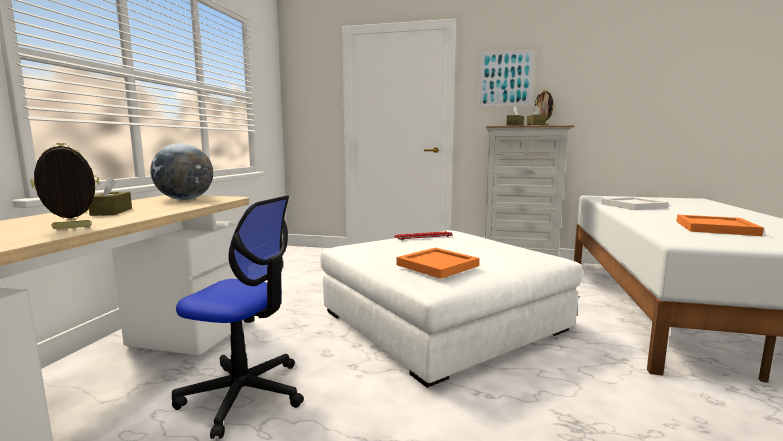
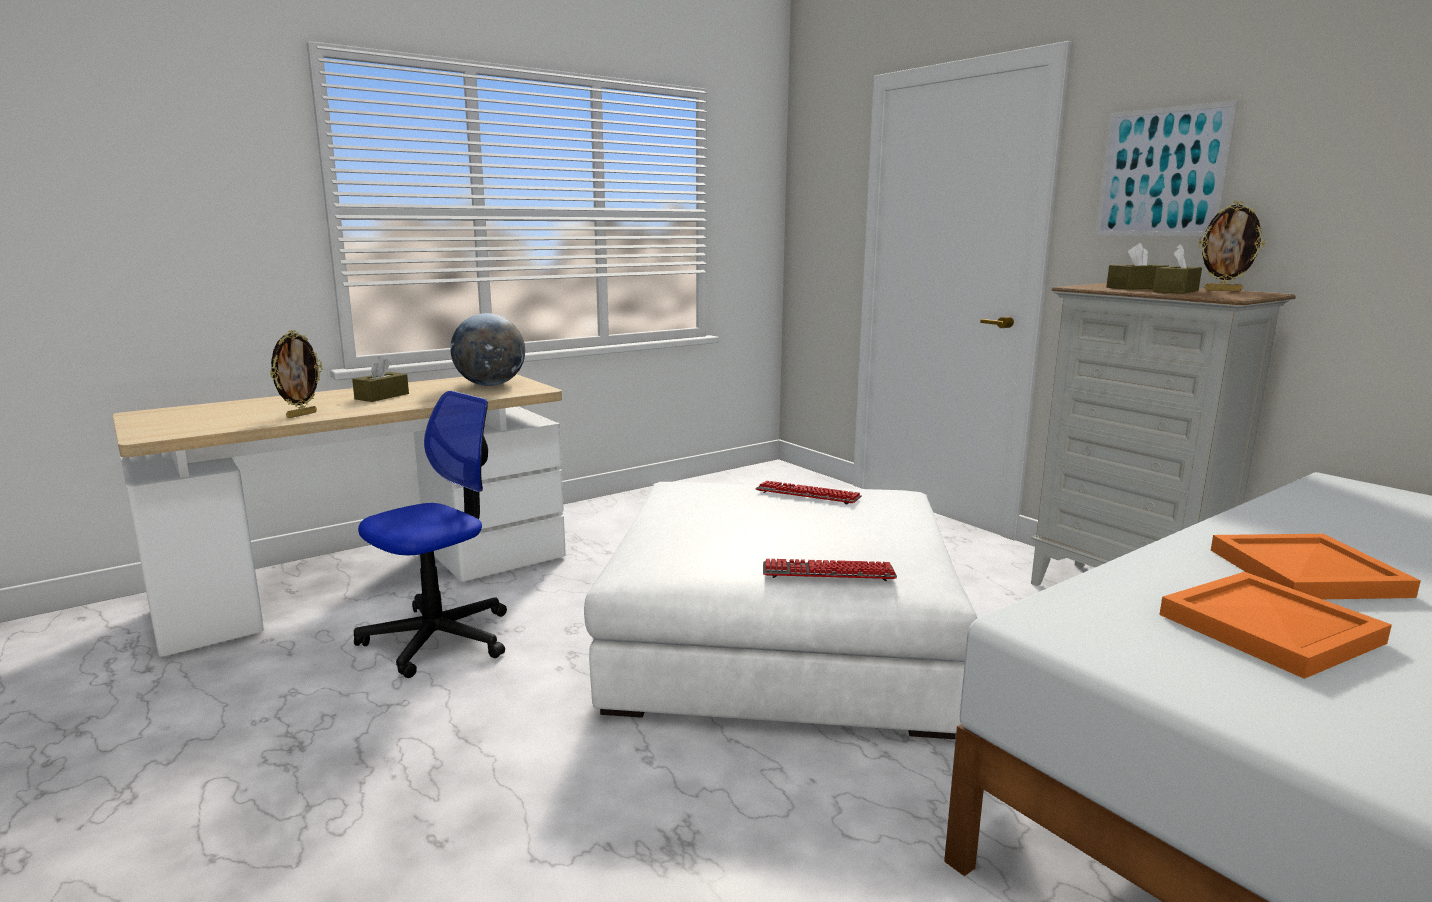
camera: 40 degrees right, 5 degrees up
picture frame [31,143,100,229] -> picture frame turned 105 degrees clockwise [270,330,323,418]
office chair [172,196,304,439] -> office chair turned 105 degrees counterclockwise [354,391,507,678]
orange tray [396,248,479,279] -> orange tray moved to [1211,534,1421,599]
white tray [602,197,669,210] -> none
none -> keyboard [763,559,897,581]

